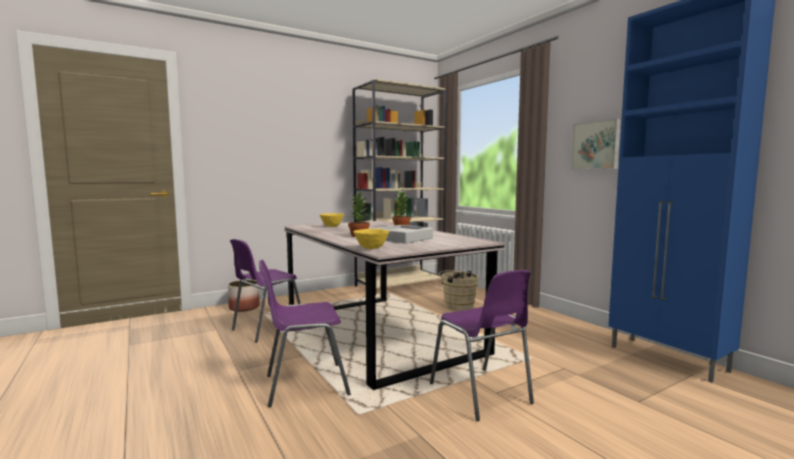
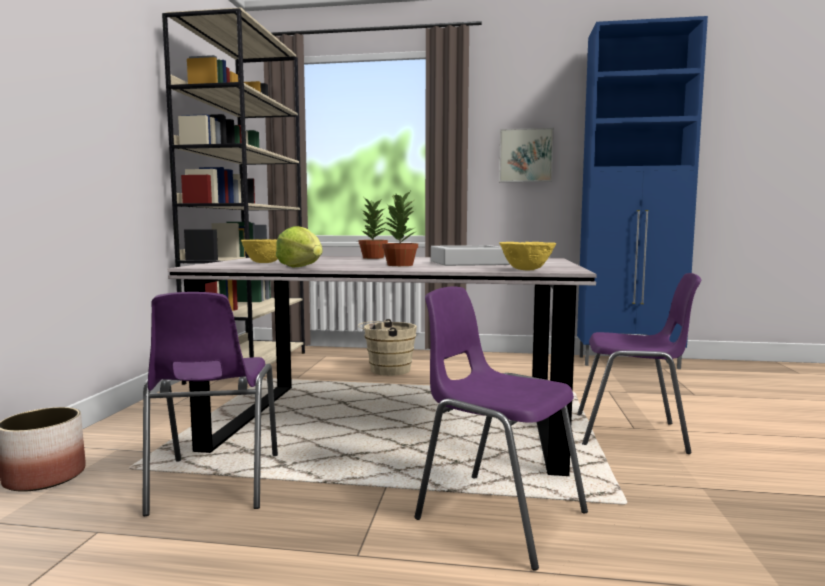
camera: 50 degrees left, 0 degrees up
purple chair [259,260,351,407] -> purple chair turned 105 degrees clockwise [415,286,588,571]
none -> lettuce [276,226,323,268]

